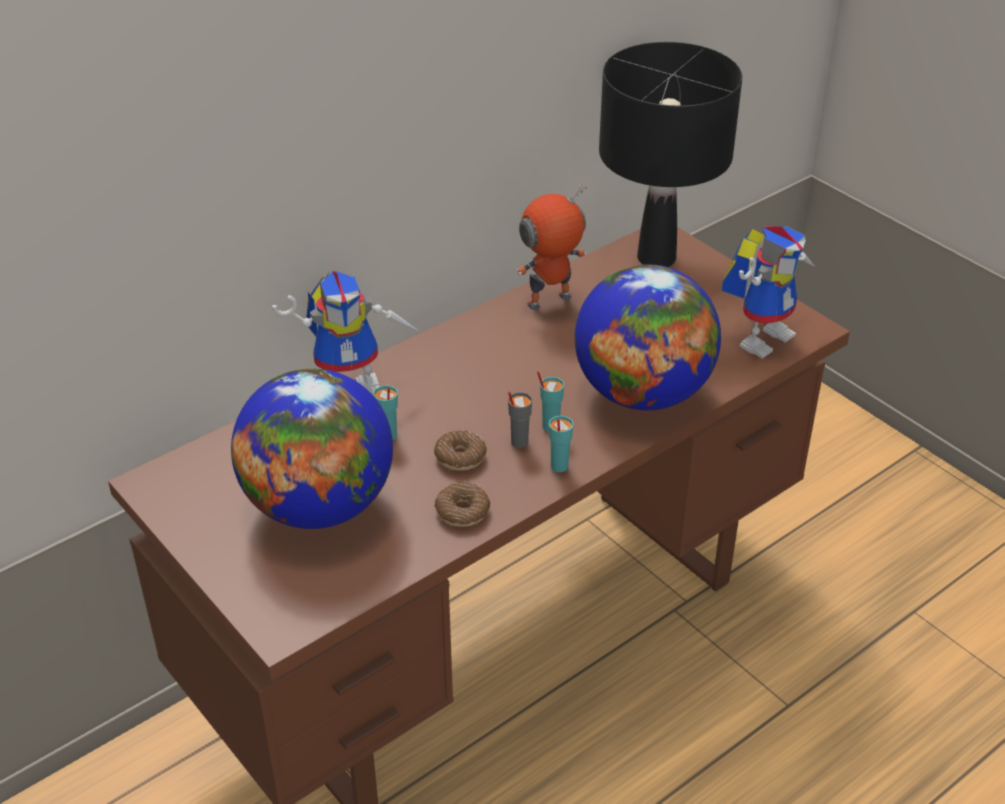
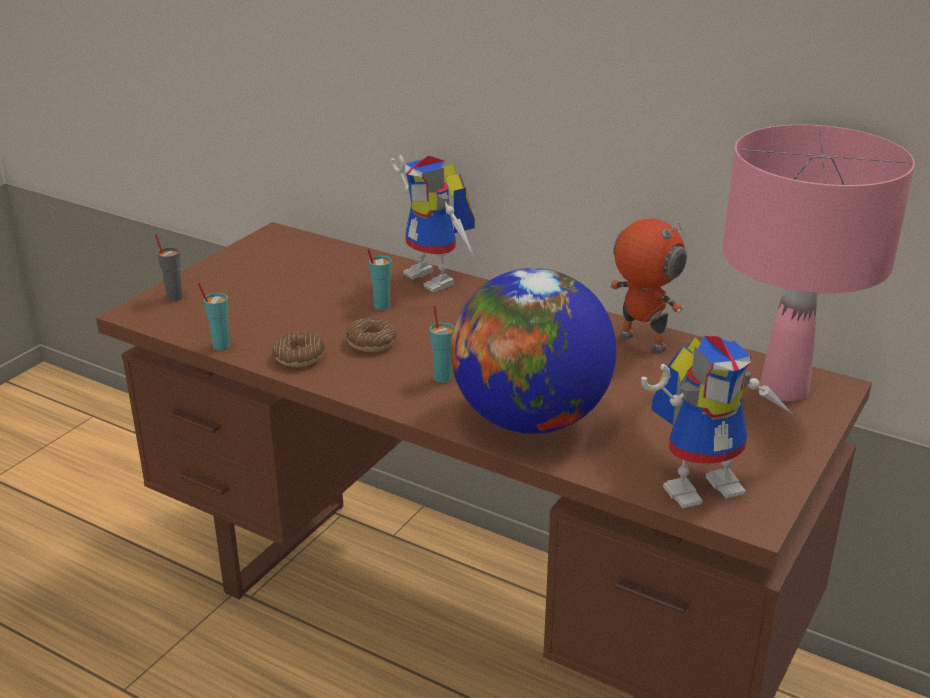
camera: 70 degrees right, 10 degrees down
globe [231,368,393,529] -> none
grey cup [508,392,532,448] -> grey cup moved to [155,234,183,301]
turquoise cup [549,416,574,472] -> turquoise cup moved to [198,283,230,350]
black table lamp [599,42,742,267] -> pink table lamp [722,125,915,402]
toy robot [721,225,816,359] -> toy robot turned 45 degrees counterclockwise [641,335,792,509]

